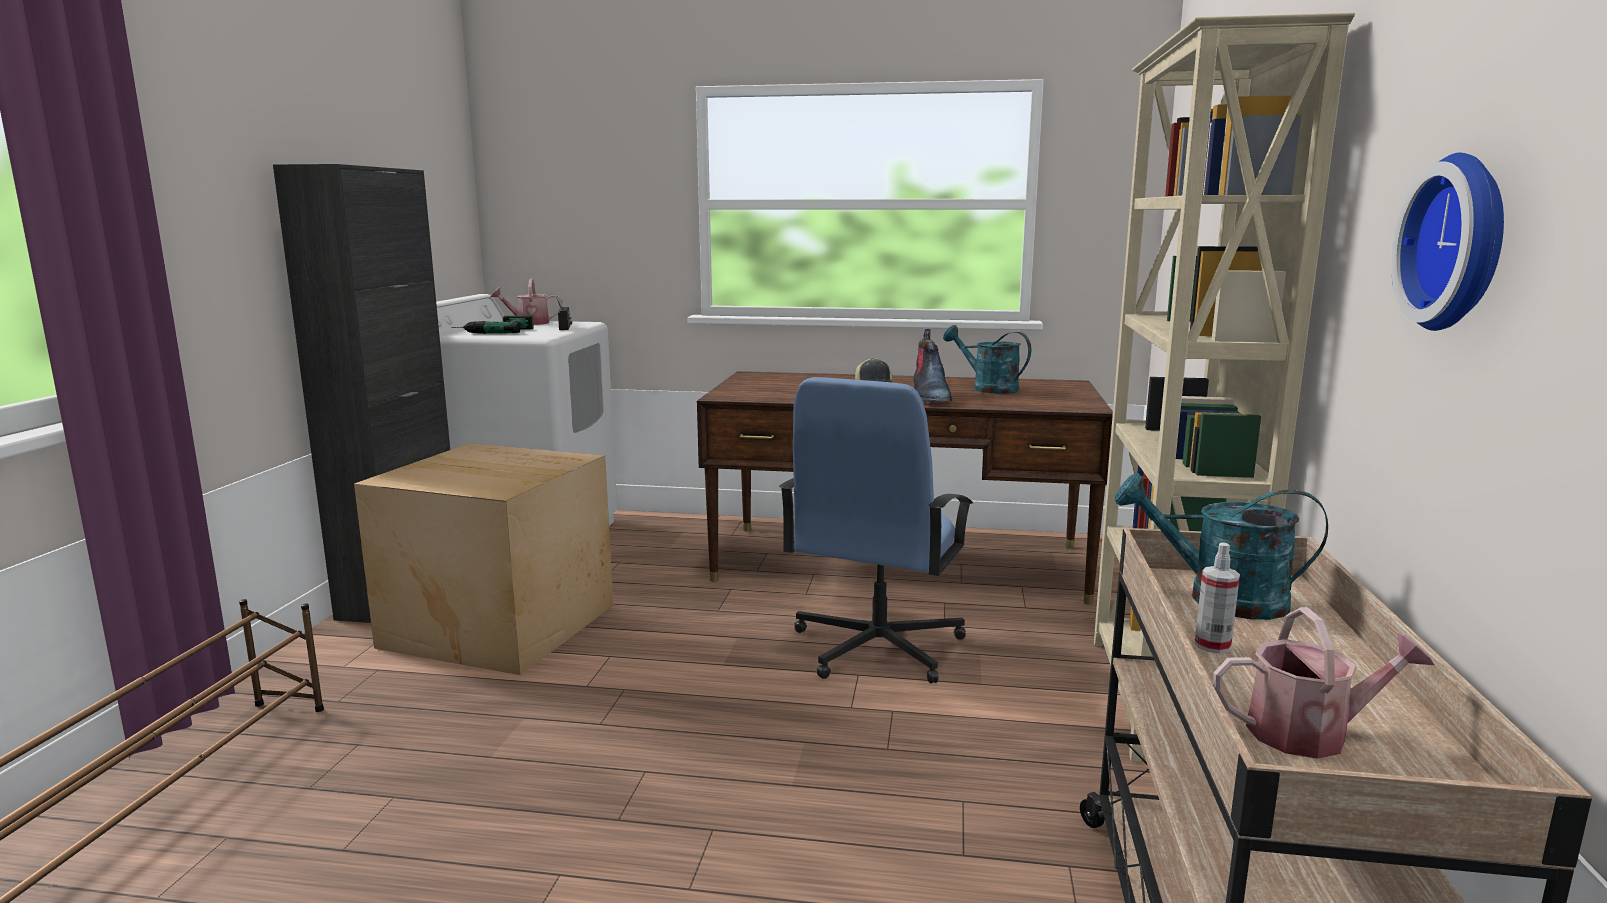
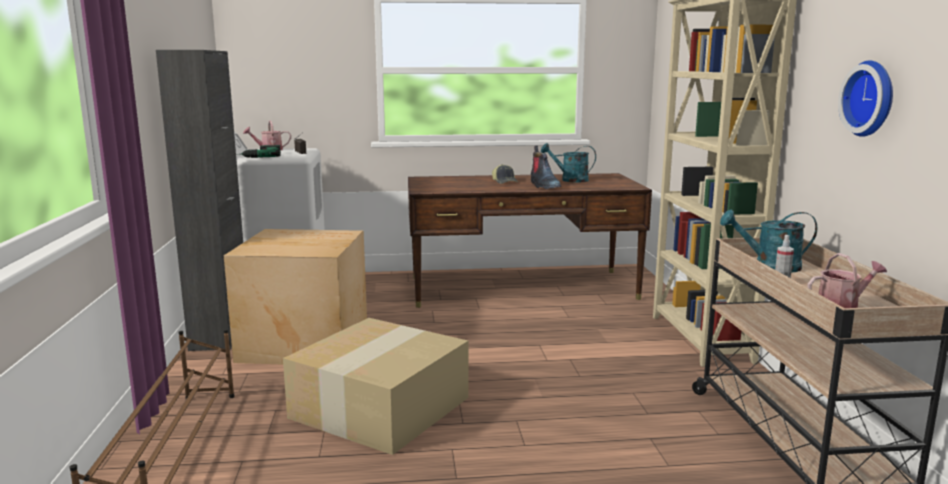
camera: 15 degrees left, 0 degrees up
blue office chair [779,377,973,684] -> none
none -> cardboard box [283,318,469,455]

